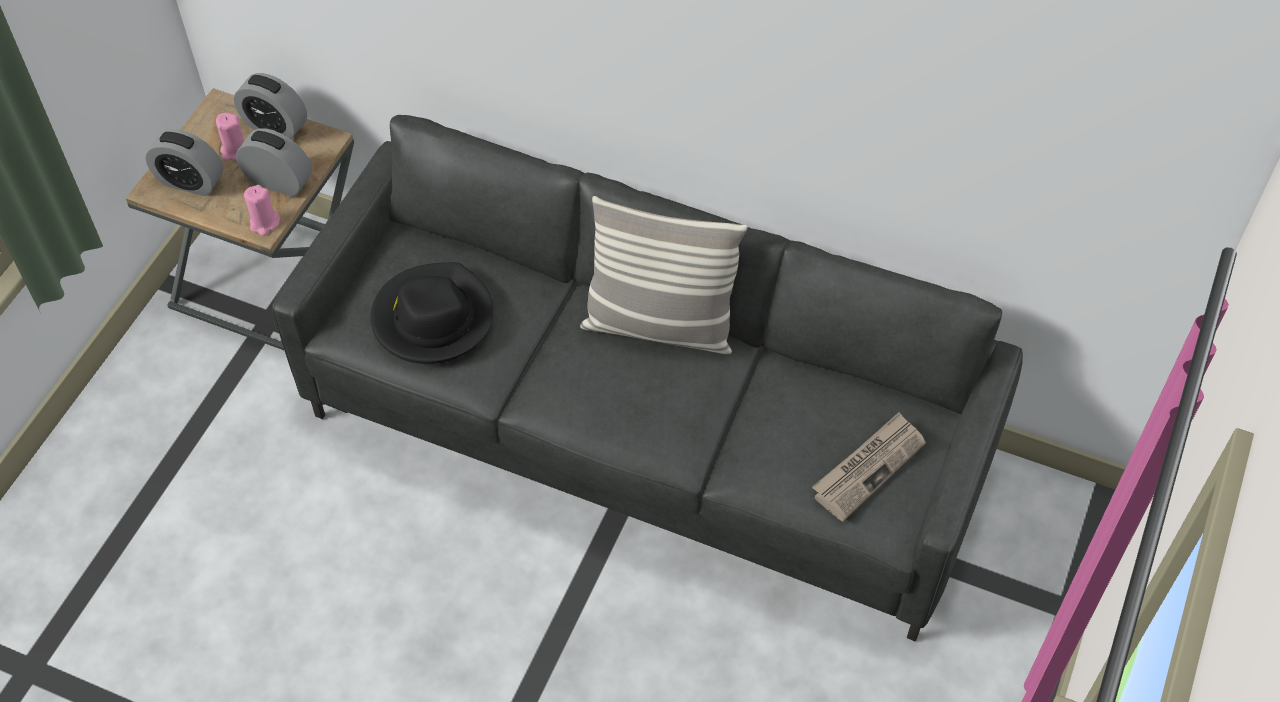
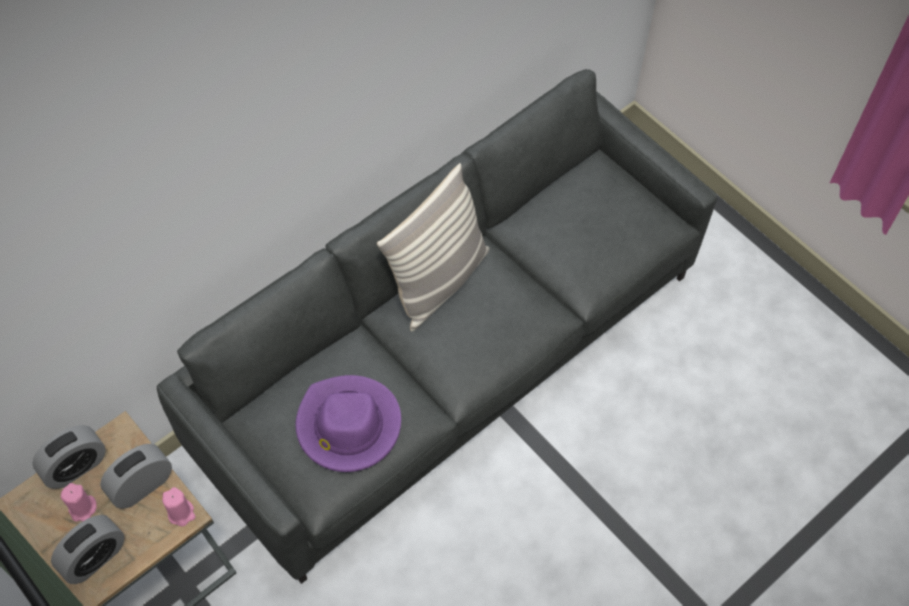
camera: 65 degrees left, 5 degrees up
black hat [371,262,493,364] -> purple hat [295,375,401,472]
newspaper [812,412,926,522] -> none

